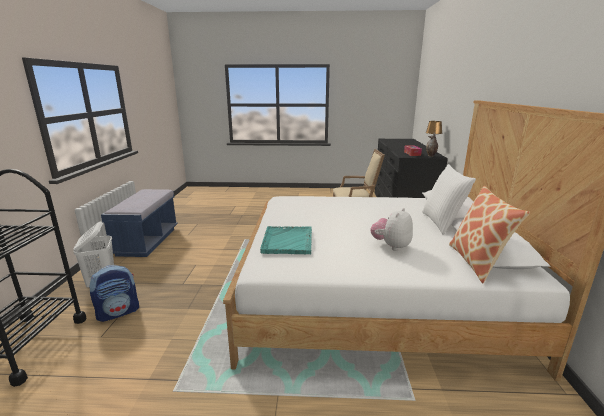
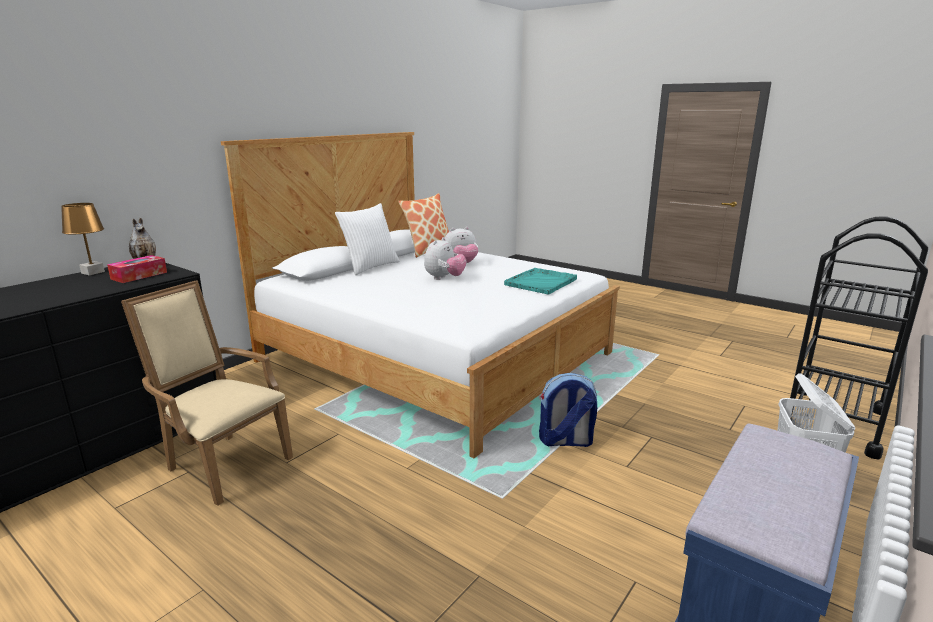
camera: 145 degrees left, 0 degrees up
backpack [89,265,139,322] -> backpack moved to [539,373,597,447]
none -> plush toy [424,237,466,280]

